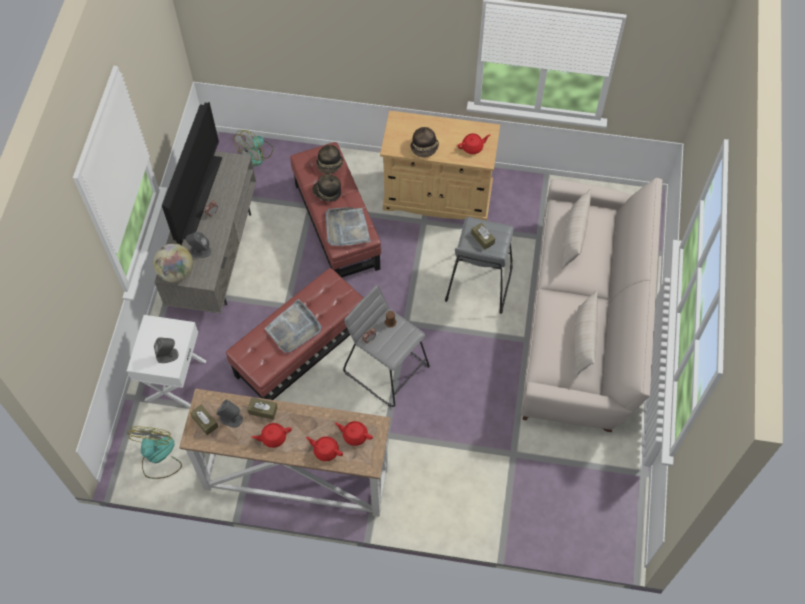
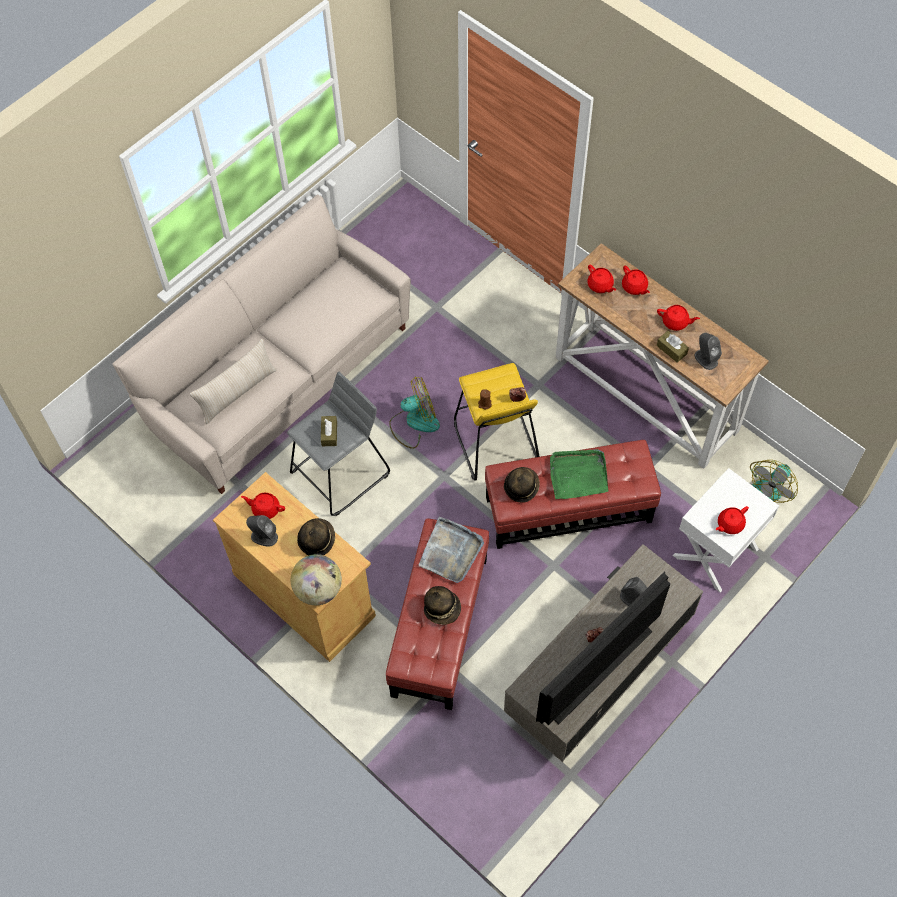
camera: 145 degrees left, 0 degrees up
globe [153,244,193,283] -> globe moved to [291,554,342,605]
grey speaker [154,338,178,363] -> grey speaker moved to [246,515,278,546]
brown tissue box [190,404,218,435] -> none
fan [233,130,273,167] -> fan moved to [389,376,440,449]
grey tray [265,299,322,353] -> green tray [550,449,608,499]
hat [316,145,343,174] -> hat moved to [504,467,540,502]
grey stool [343,285,430,407] -> yellow stool [454,363,540,481]
beige pillow [574,290,598,377] -> none
none -> red teapot [716,506,749,534]

